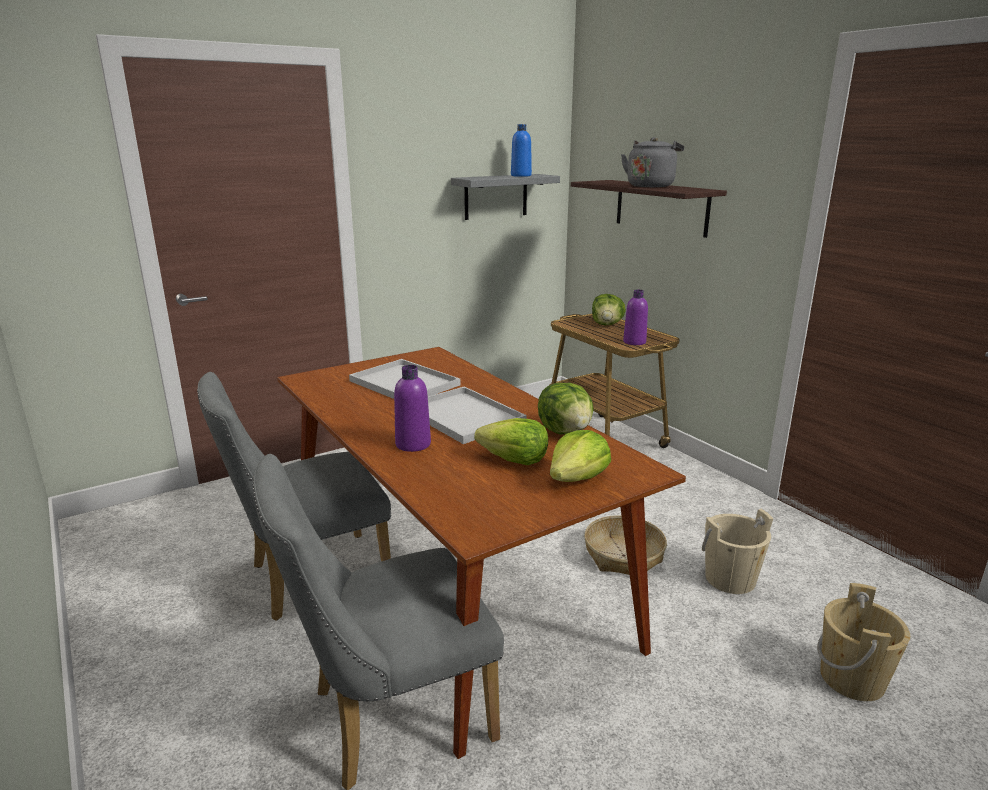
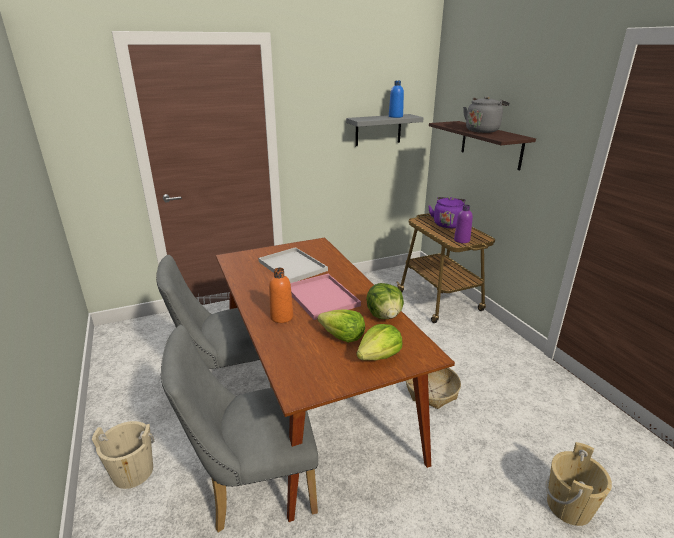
camera: 10 degrees right, 5 degrees up
purple bottle [394,365,431,452] -> orange bottle [269,268,293,323]
white tray [428,386,527,444] -> pink tray [290,274,361,320]
lettuce [592,294,626,326] -> purple kettle [428,197,466,228]
beige bucket [702,509,773,594] -> beige bucket moved to [92,421,154,489]

